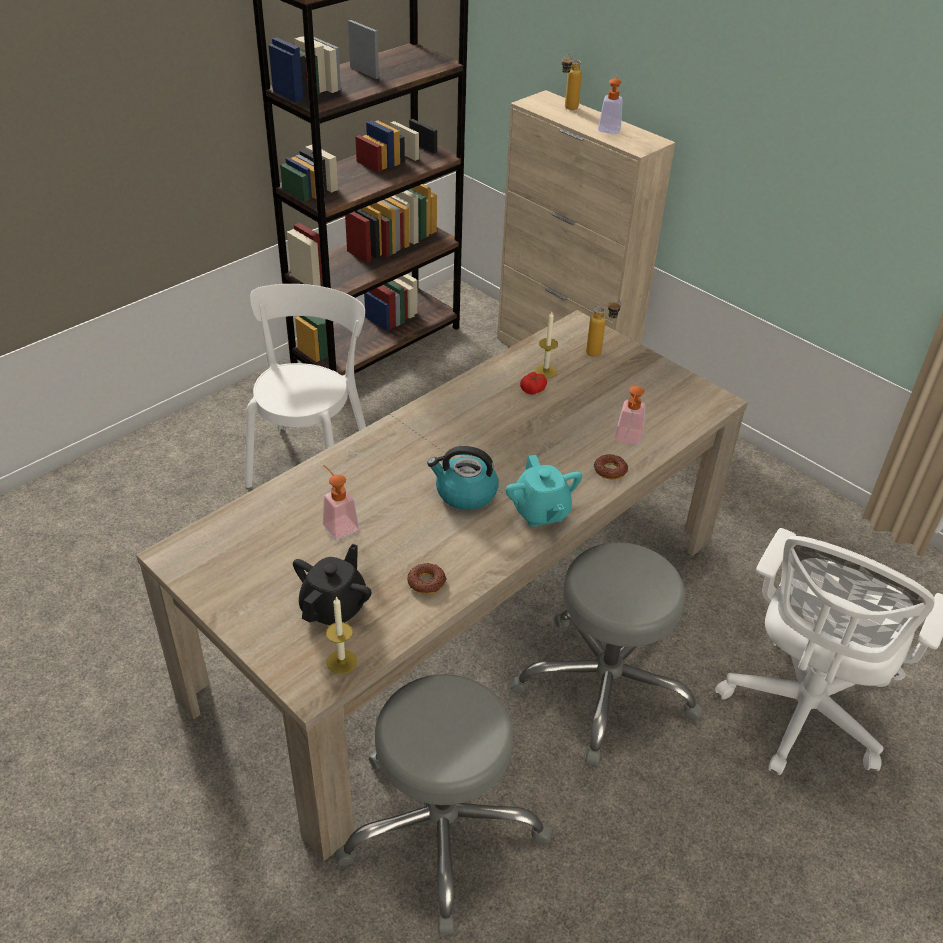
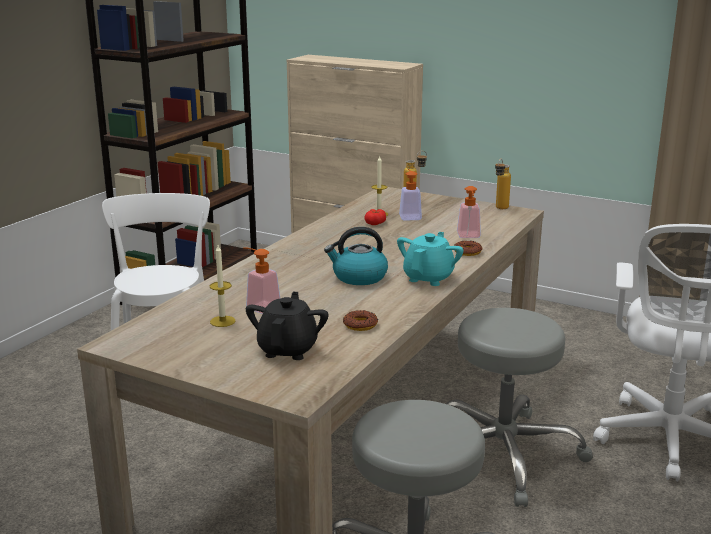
camera: 15 degrees left, 20 degrees down
candle [326,596,357,674] -> candle moved to [210,245,236,327]
turquoise teapot [506,455,582,527] -> turquoise teapot turned 120 degrees counterclockwise [397,232,464,286]
bottle [562,54,582,110] -> bottle moved to [495,159,511,209]
soap dispenser [598,75,623,134] -> soap dispenser moved to [399,169,422,221]

